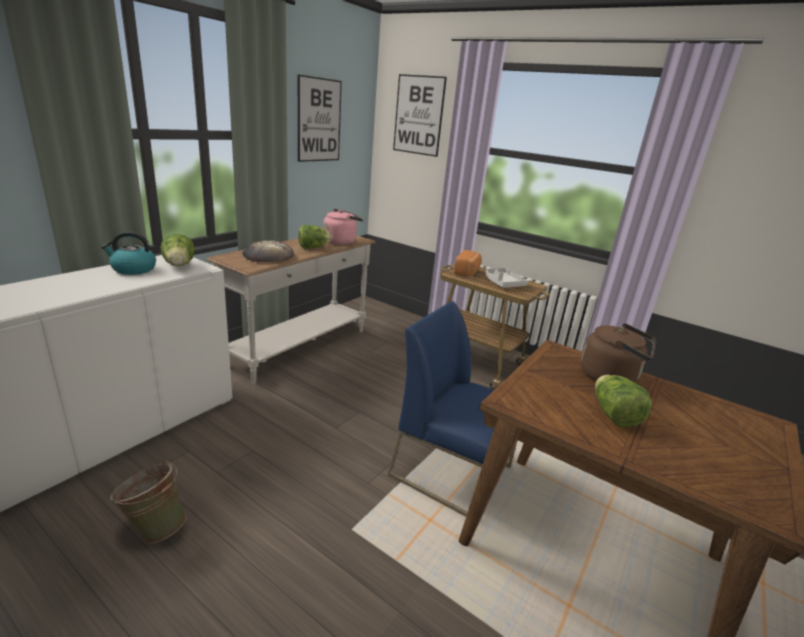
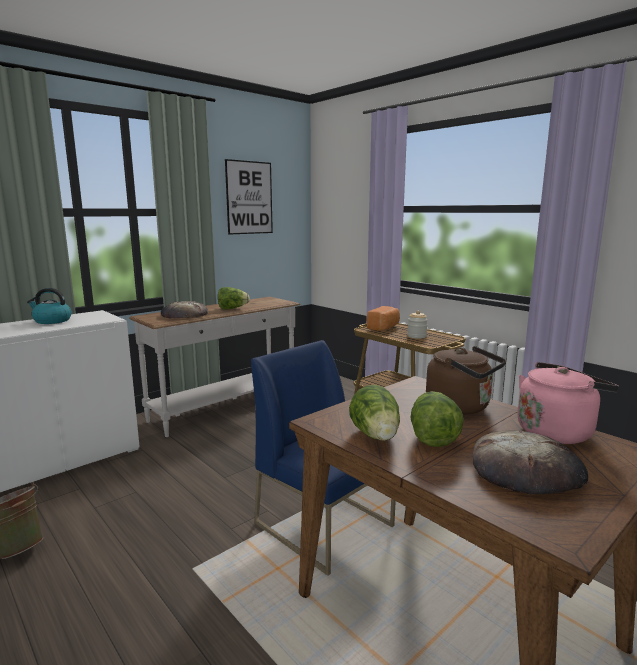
camera: 15 degrees right, 10 degrees down
lettuce [160,234,194,266] -> lettuce moved to [349,385,400,441]
pink kettle [323,209,363,245] -> pink kettle moved to [517,362,619,444]
picture [393,74,447,157] -> none
grey tray [485,268,528,288] -> jar [407,311,428,339]
none -> bread [473,430,588,495]

